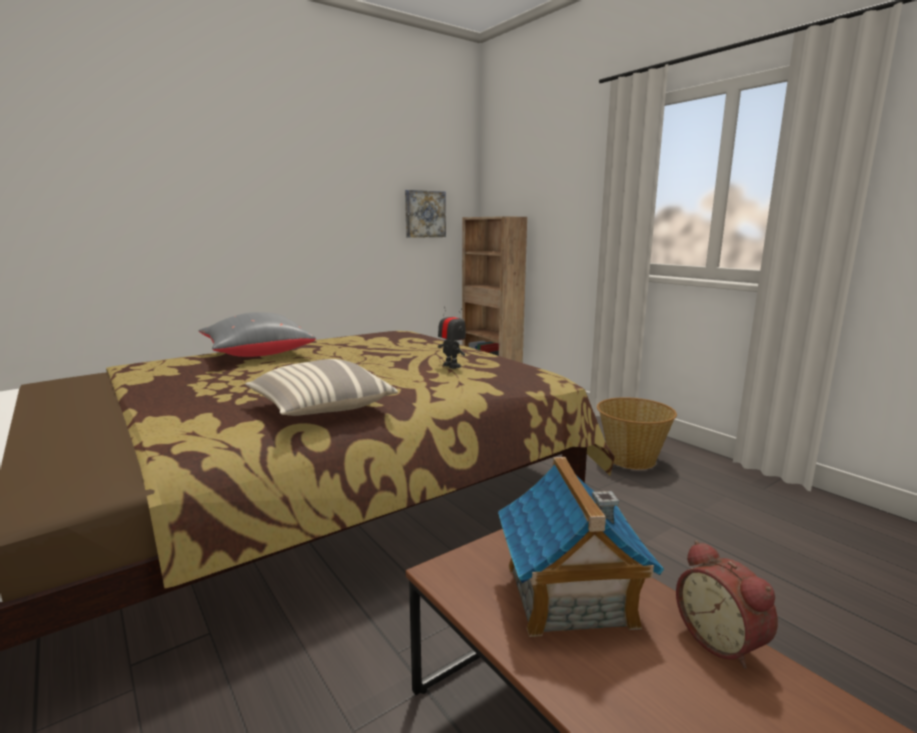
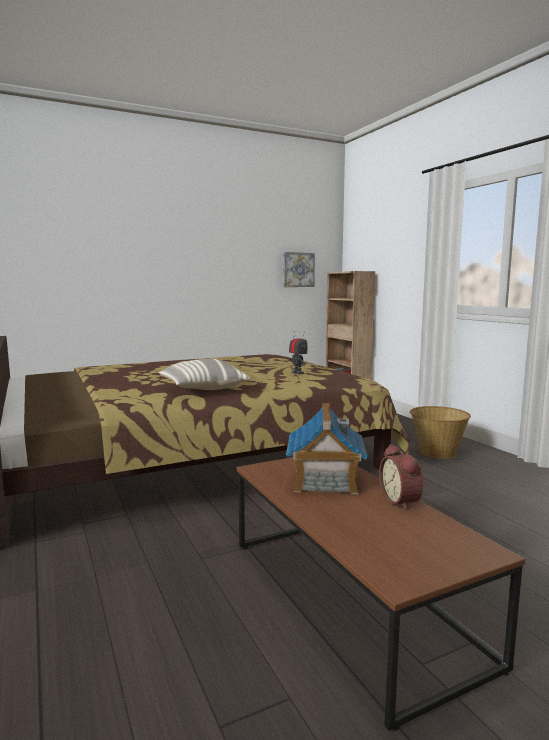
camera: 10 degrees right, 5 degrees down
grey pillow [199,312,316,357] -> none

